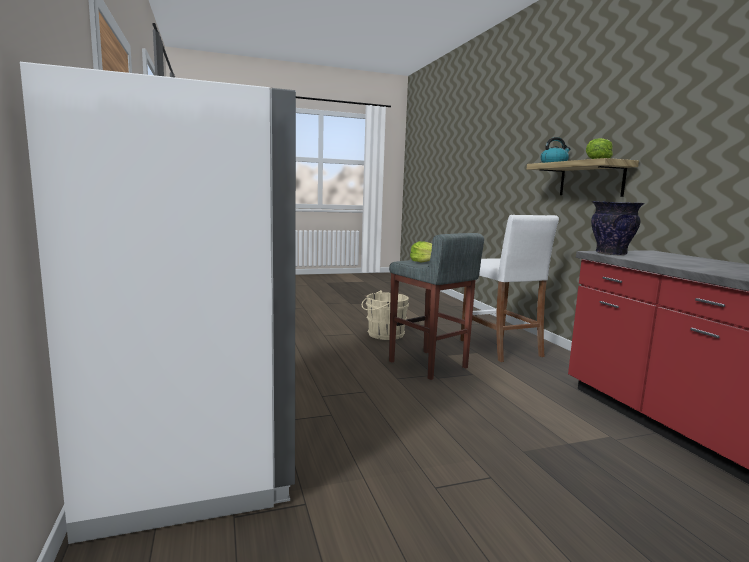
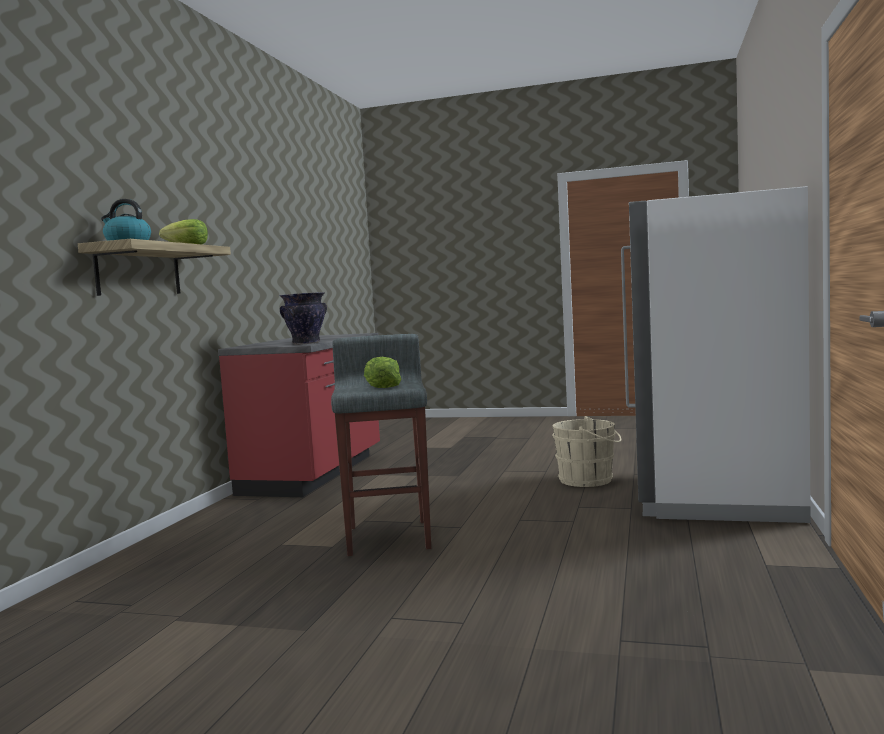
camera: 145 degrees left, 5 degrees down
beige bucket [362,290,409,340] -> beige bucket moved to [552,416,621,487]
white stool [460,215,559,362] -> none

